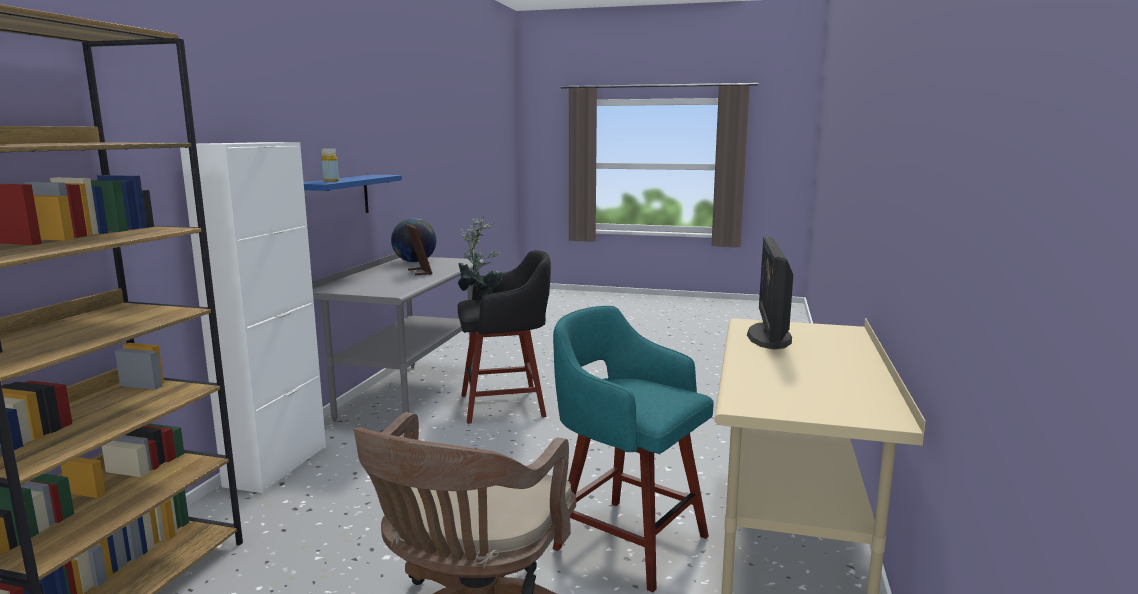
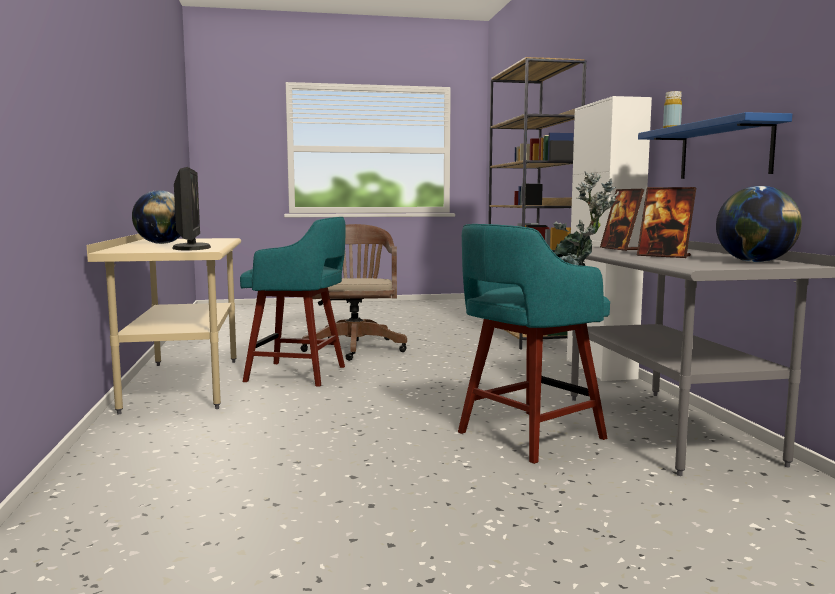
camera: 155 degrees right, 5 degrees down
black stool [458,250,551,424] -> turquoise stool [458,224,610,464]
none -> globe [132,190,180,244]
none -> picture frame [600,189,644,251]

